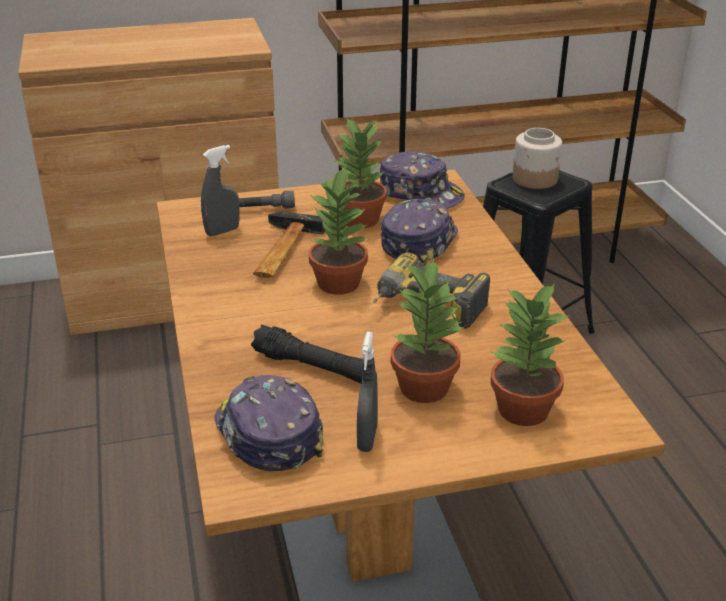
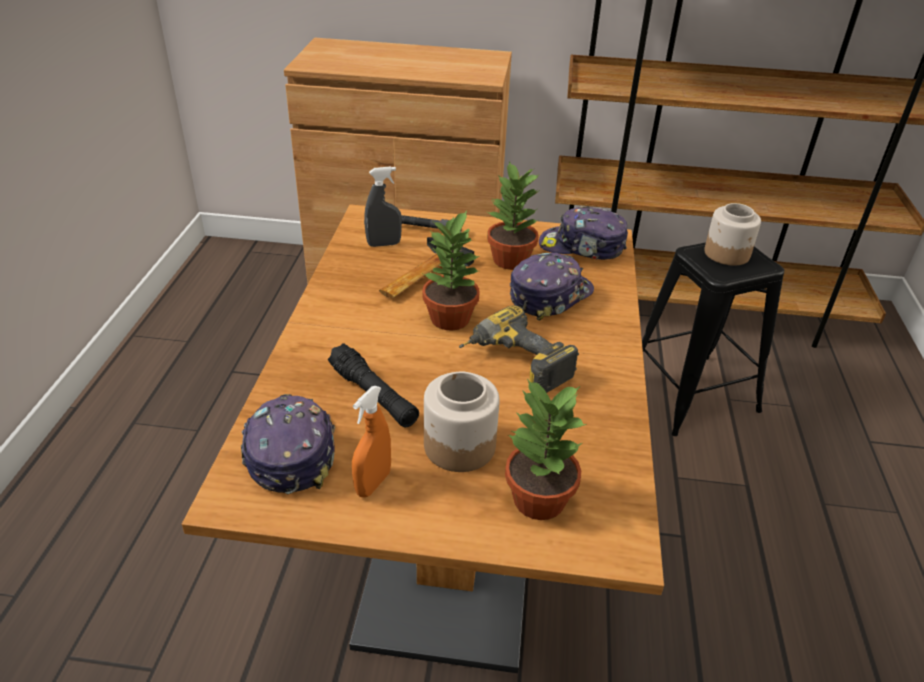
camera: 20 degrees right, 5 degrees up
grey spray bottle [357,332,378,452] -> orange spray bottle [352,386,391,498]
cap [380,150,465,209] -> cap turned 135 degrees clockwise [539,206,628,260]
potted plant [391,259,464,403] -> jar [424,372,500,472]

